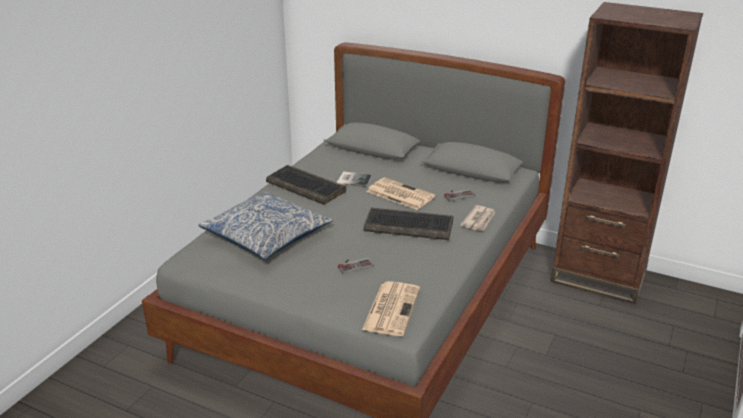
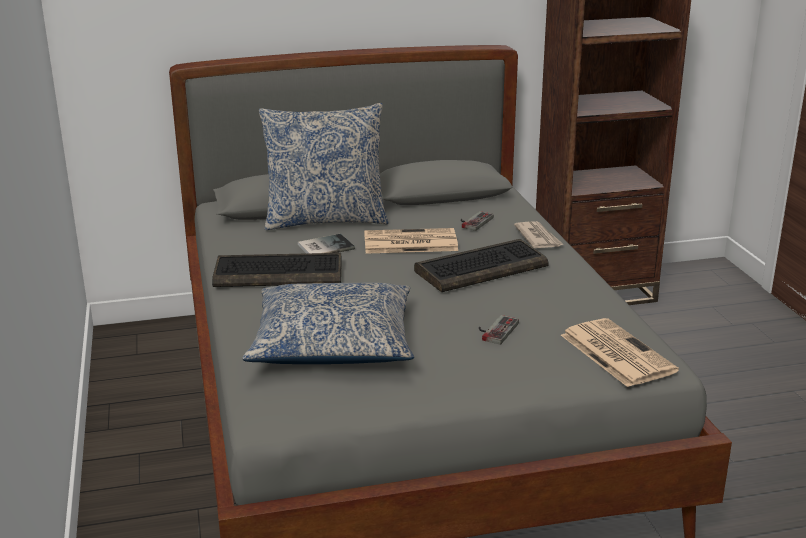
camera: 40 degrees left, 5 degrees down
none -> pillow [259,103,389,230]

